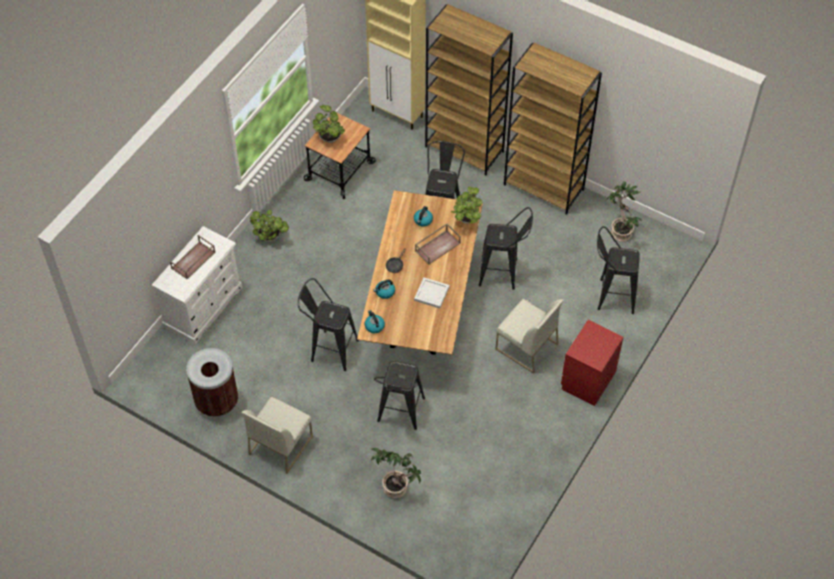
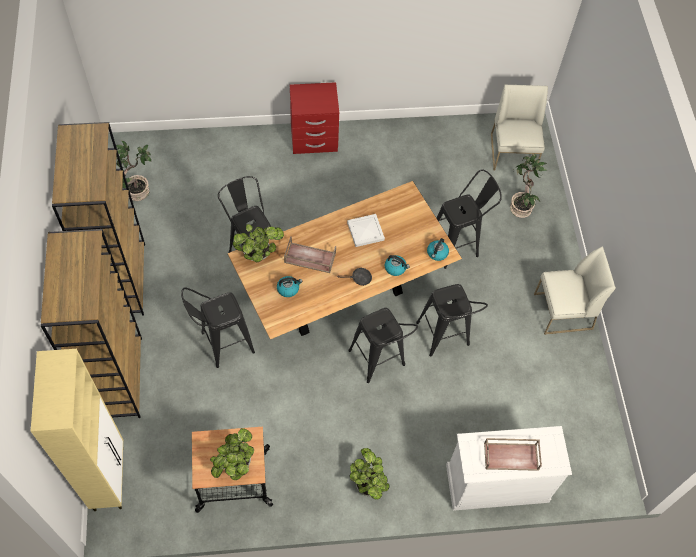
camera: 130 degrees left, 5 degrees up
brown trash can [186,348,238,417] -> none
white chair [496,299,564,374] -> white chair moved to [491,84,548,171]
black stool [597,226,640,314] -> black stool moved to [348,308,418,383]

